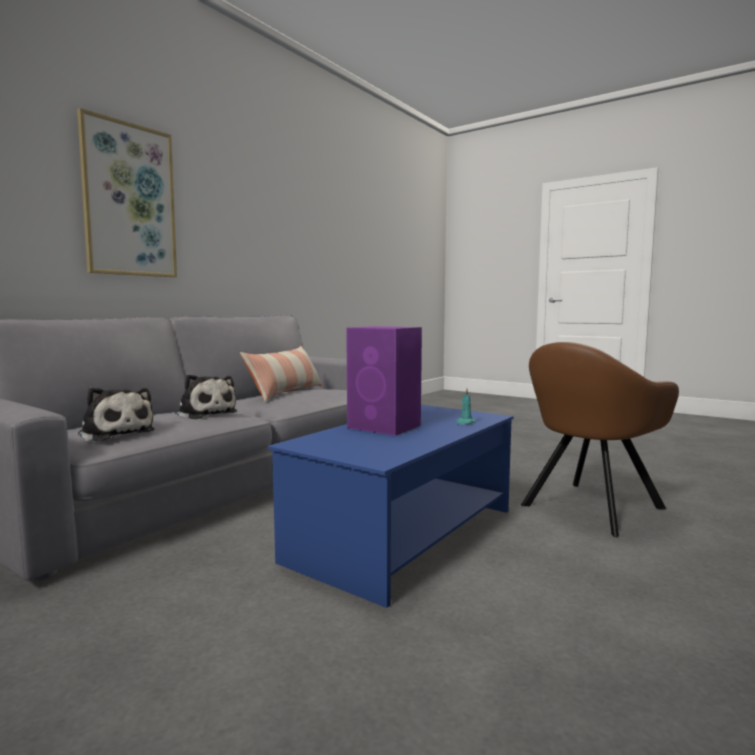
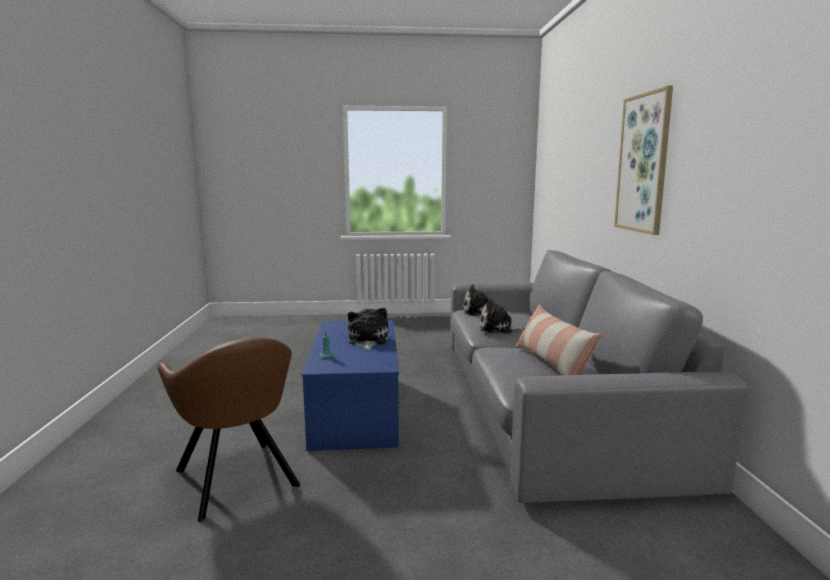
camera: 140 degrees right, 5 degrees up
purple speaker [346,326,422,435] -> plush toy [348,308,389,350]
brown armchair [521,342,679,537] -> brown armchair turned 135 degrees clockwise [157,337,300,522]

